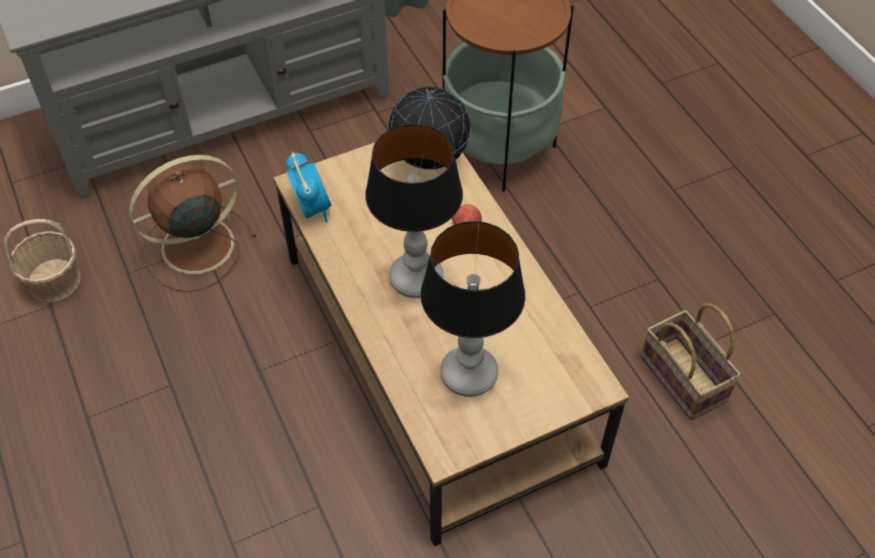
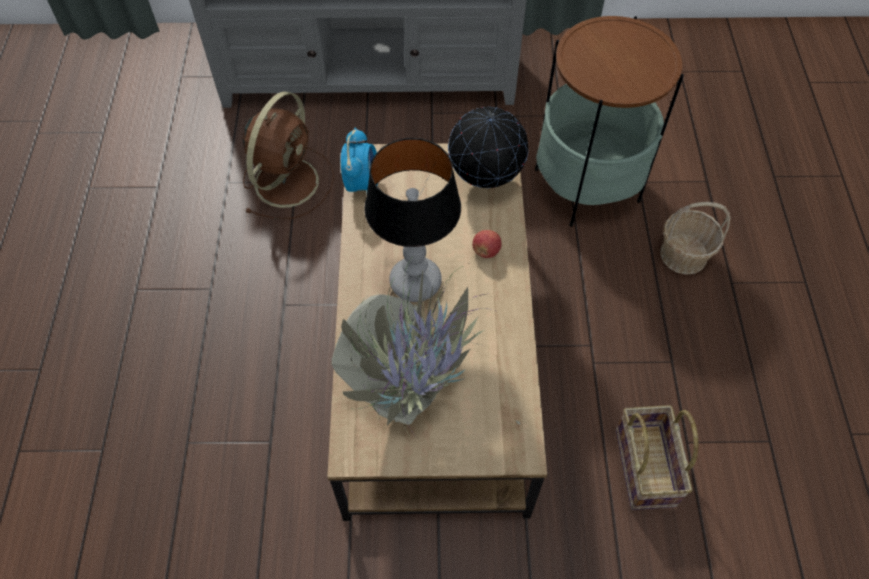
camera: 25 degrees right, 5 degrees up
basket [4,219,80,302] -> basket moved to [660,202,731,275]
brown fan [129,155,257,292] -> brown fan turned 120 degrees clockwise [242,91,334,219]
table lamp [420,221,525,397] -> potted plant [332,252,521,463]

